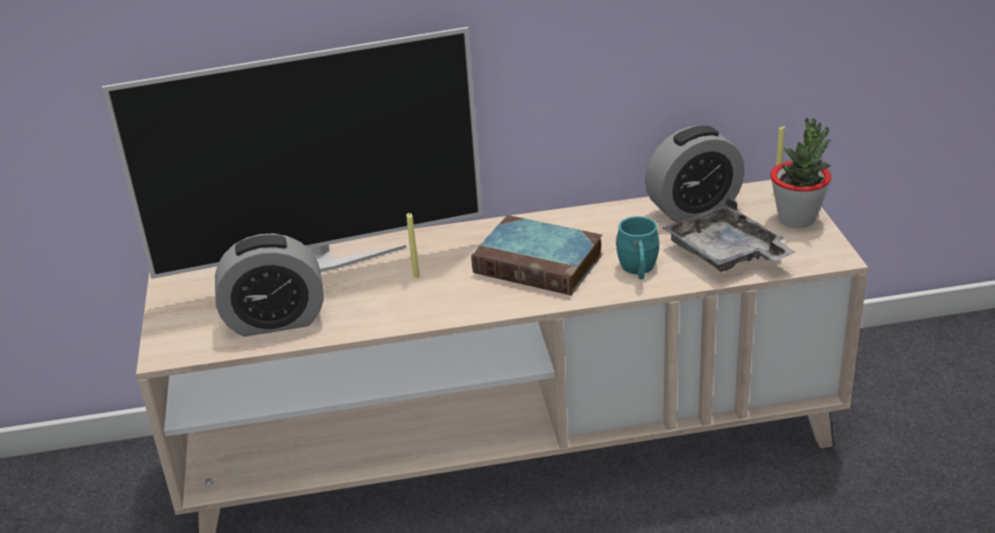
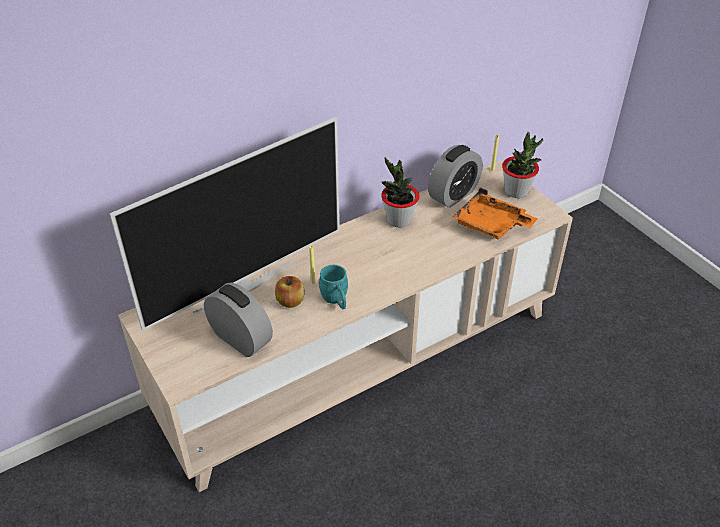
camera: 25 degrees left, 10 degrees up
alarm clock [215,234,323,337] -> alarm clock turned 105 degrees counterclockwise [204,283,273,357]
book [471,215,603,295] -> none
turquoise mug [616,216,659,279] -> turquoise mug moved to [319,265,348,309]
grey tray [663,197,795,272] -> orange tray [453,188,538,239]
none -> apple [275,276,305,308]
none -> potted plant [381,157,420,227]

